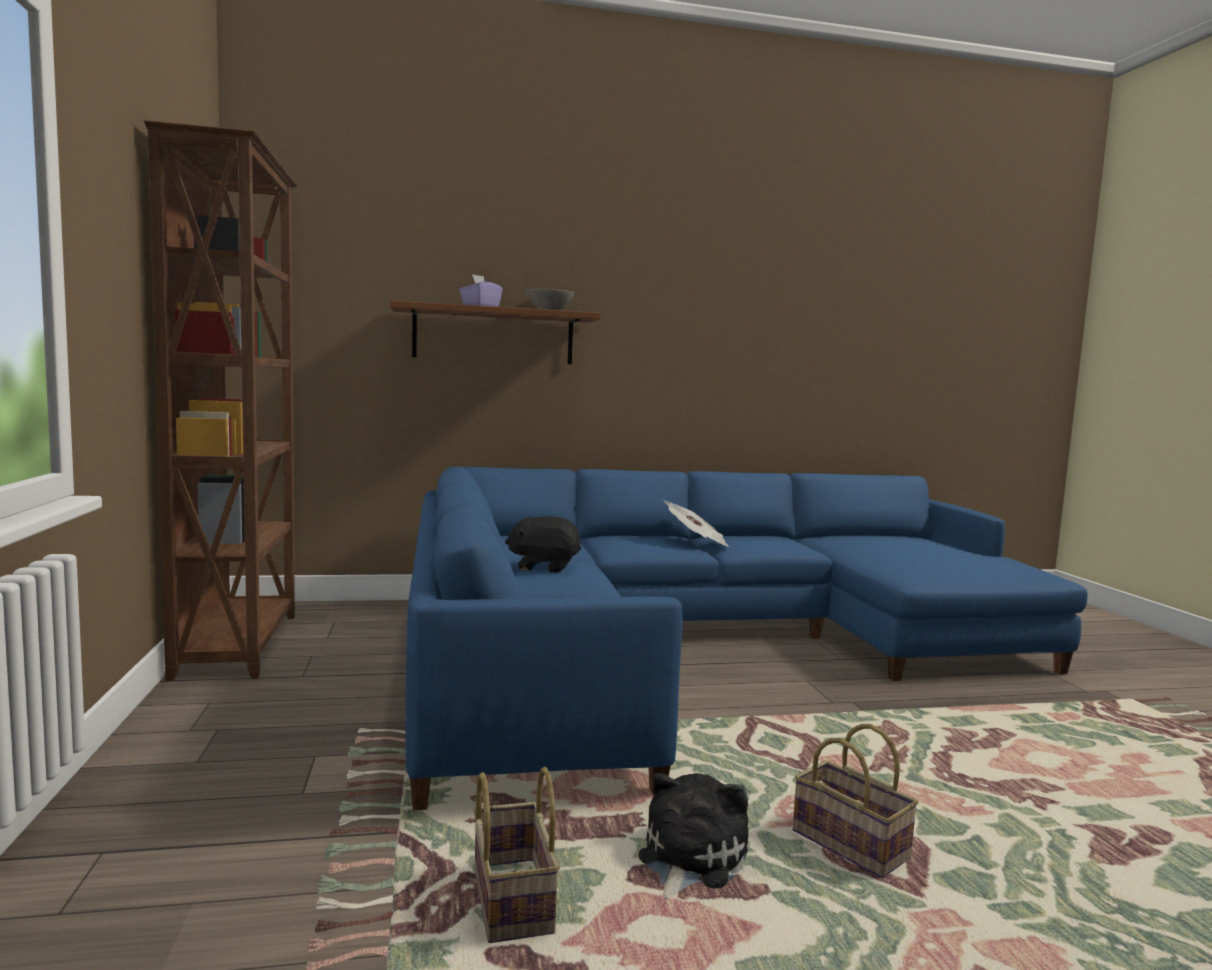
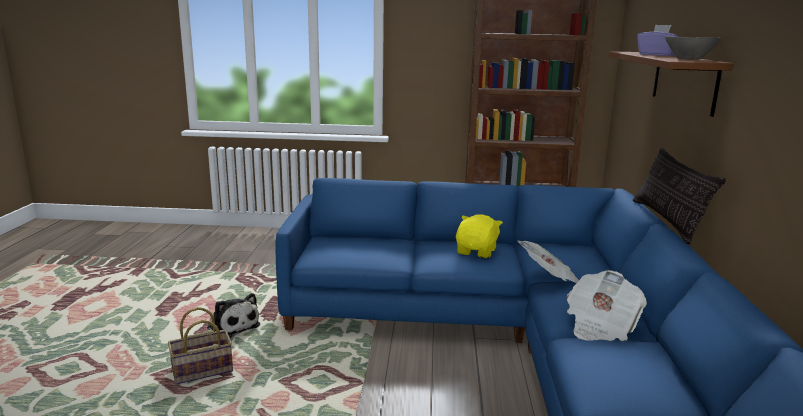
camera: 105 degrees right, 10 degrees up
basket [474,767,560,943] -> none
black plush toy [505,516,581,573] -> yellow plush toy [456,215,503,258]
none -> newspaper [518,241,579,283]
none -> pillow [633,148,726,244]

